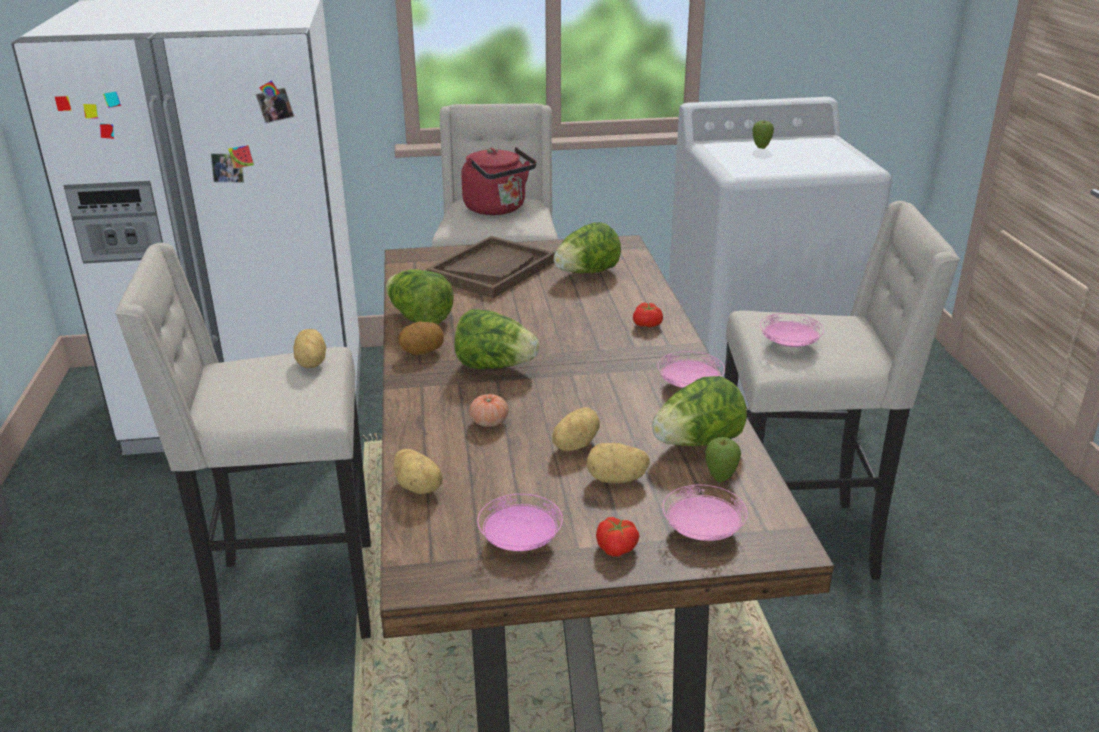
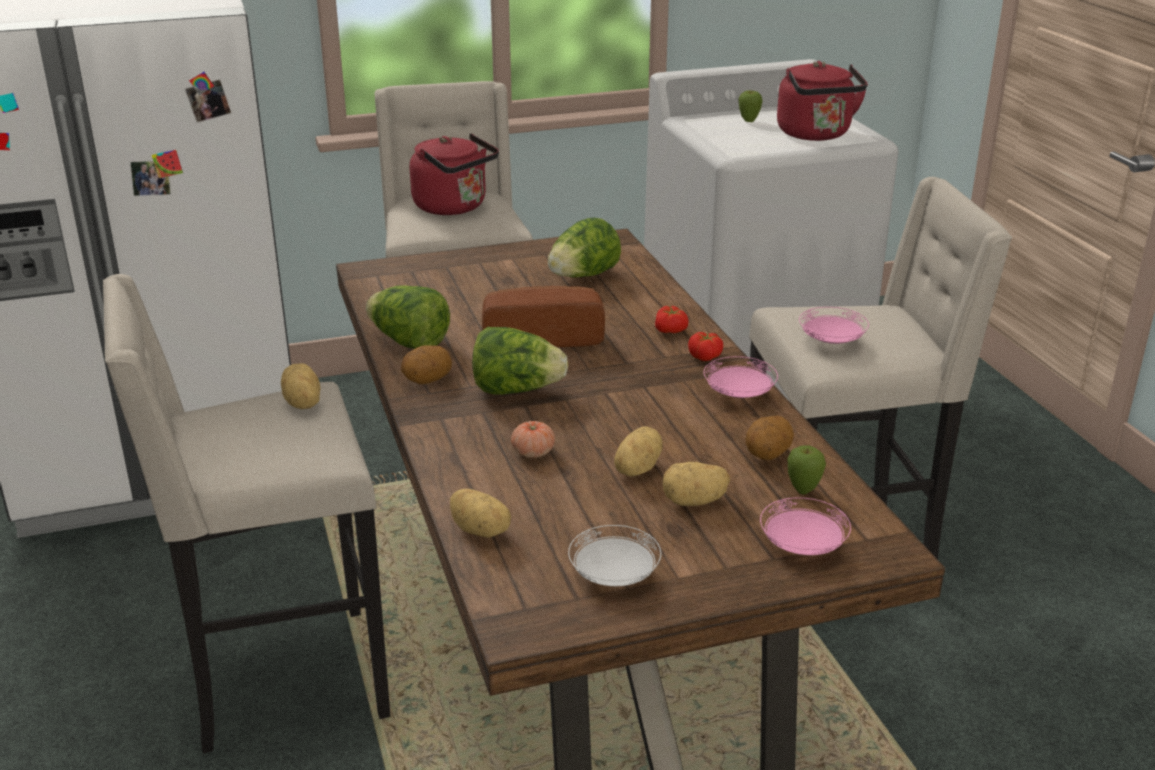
camera: 10 degrees left, 0 degrees up
brown tray [427,236,555,298] -> none
pink plate [477,494,563,551] -> white plate [568,525,661,586]
tomato [596,517,639,557] -> tomato moved to [688,332,723,361]
lettuce [652,376,747,446] -> potato [745,416,794,461]
none -> bread [482,286,605,347]
none -> red kettle [777,61,868,141]

